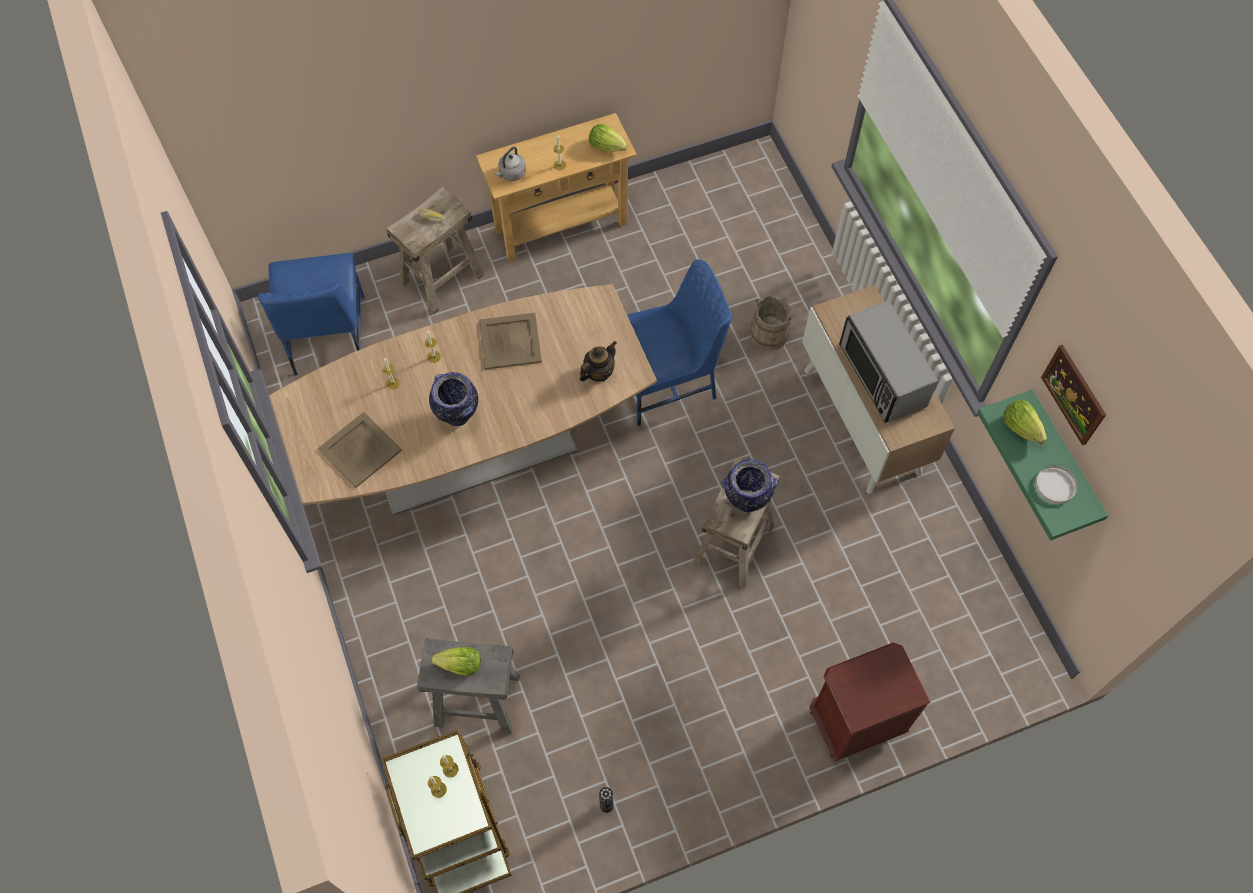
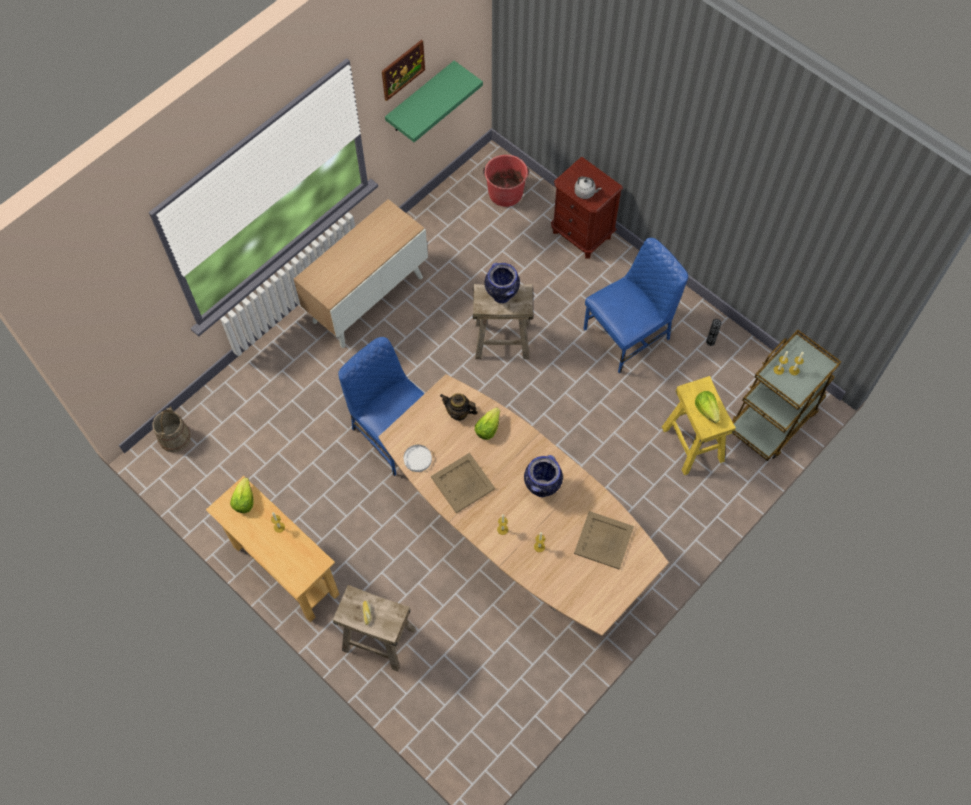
camera: 115 degrees left, 0 degrees up
blue chair [258,253,364,376] -> blue chair moved to [583,238,688,373]
grey stool [417,638,520,734] -> yellow stool [662,376,736,475]
grey kettle [495,147,526,181] -> grey kettle moved to [574,176,601,199]
beige bucket [750,296,792,350] -> beige bucket moved to [152,407,191,452]
microwave [839,300,938,423] -> none
lettuce [1003,400,1047,444] -> lettuce moved to [475,408,500,440]
white plate [1035,465,1078,504] -> white plate moved to [404,445,432,472]
none -> red bucket [483,155,529,207]

